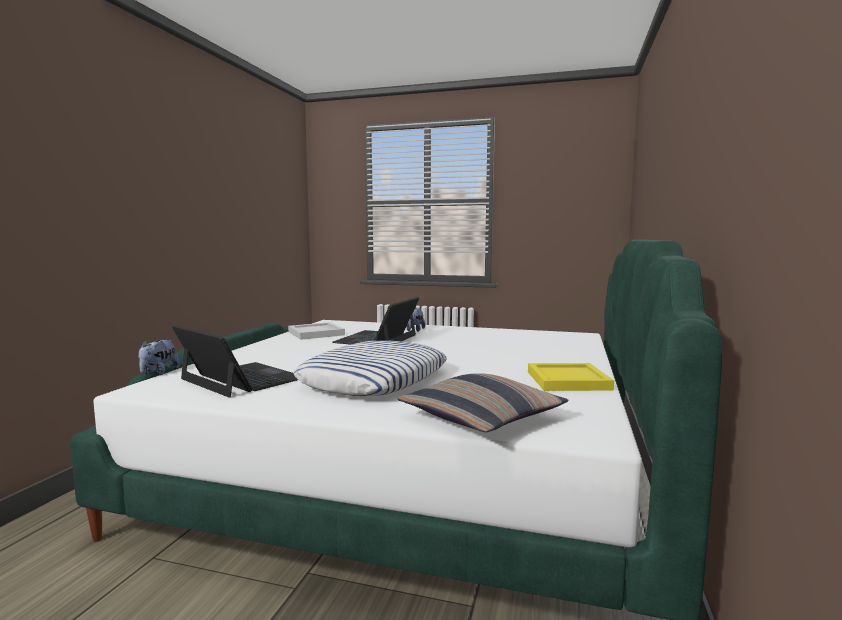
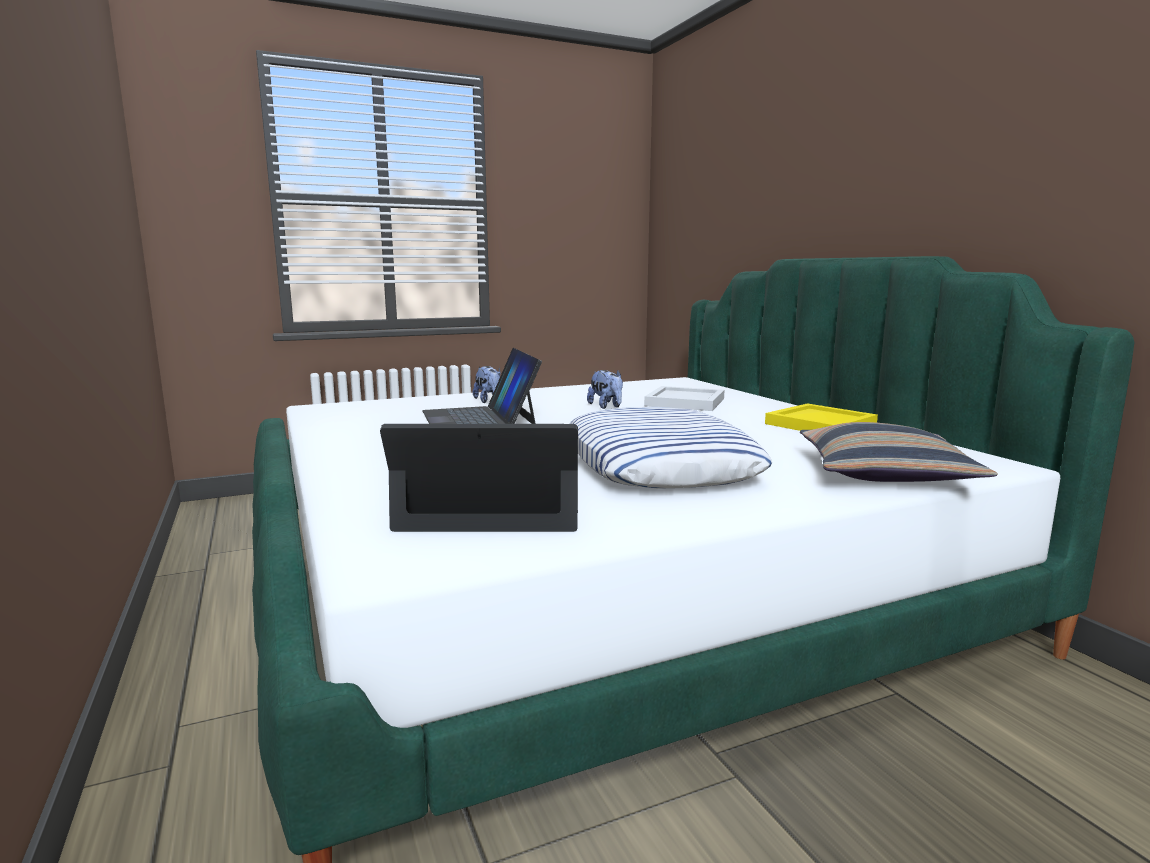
camera: 40 degrees left, 5 degrees up
plush toy [138,339,180,375] -> plush toy moved to [587,370,623,409]
white tray [288,322,345,340] -> white tray moved to [644,386,724,411]

